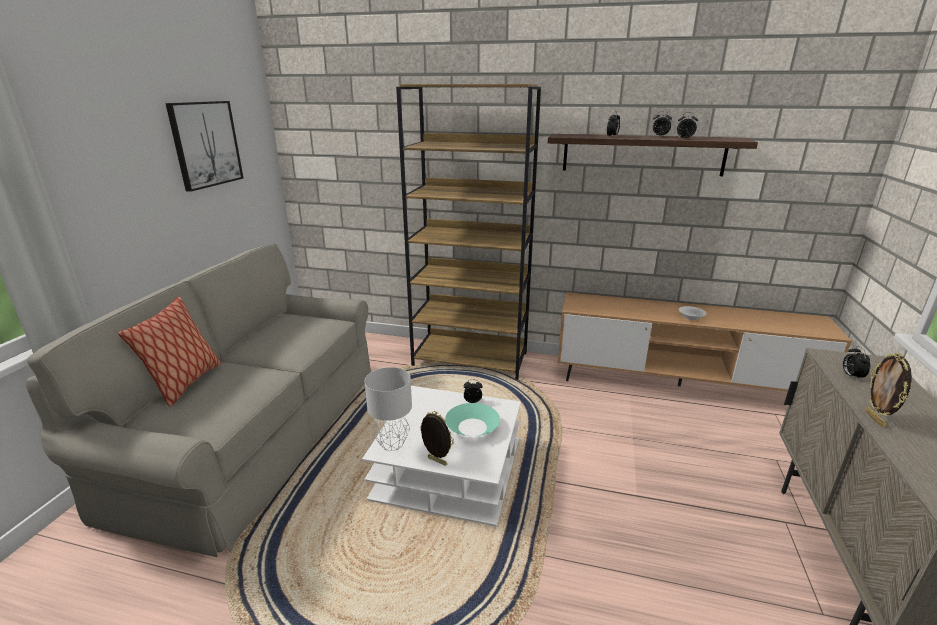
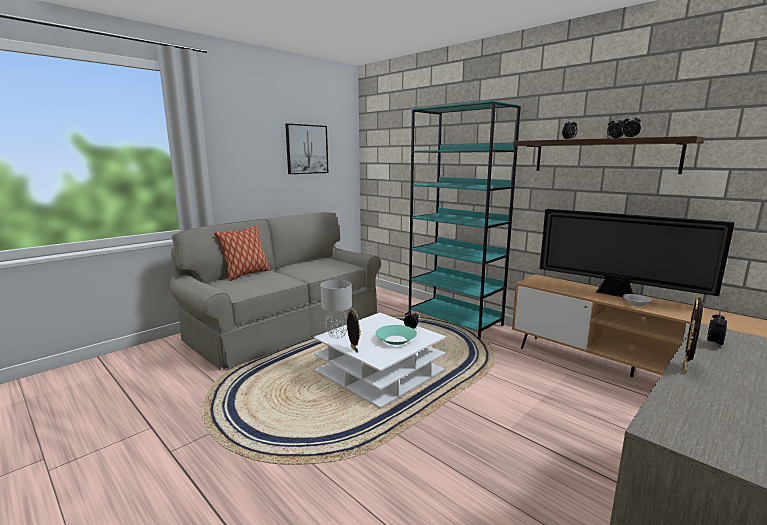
camera: 30 degrees right, 10 degrees down
brown bookcase [396,84,541,380] -> turquoise bookcase [409,100,521,339]
none -> television [540,209,735,297]

